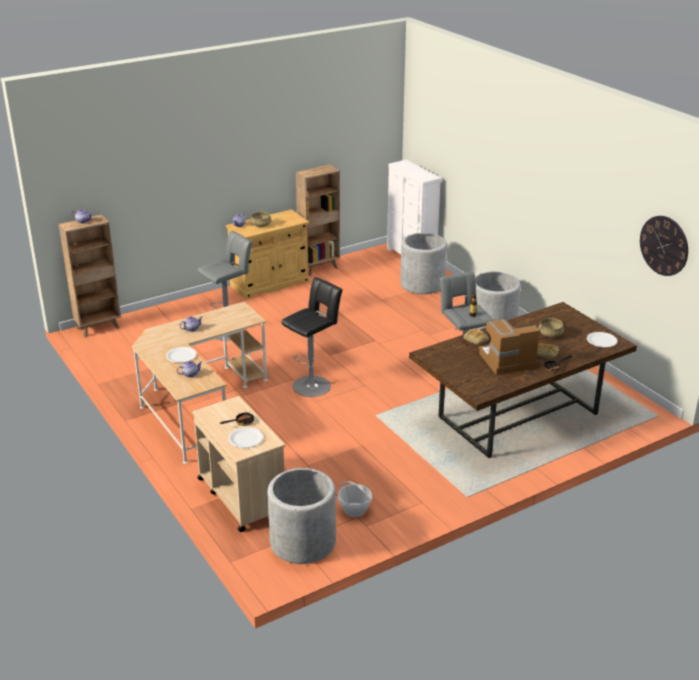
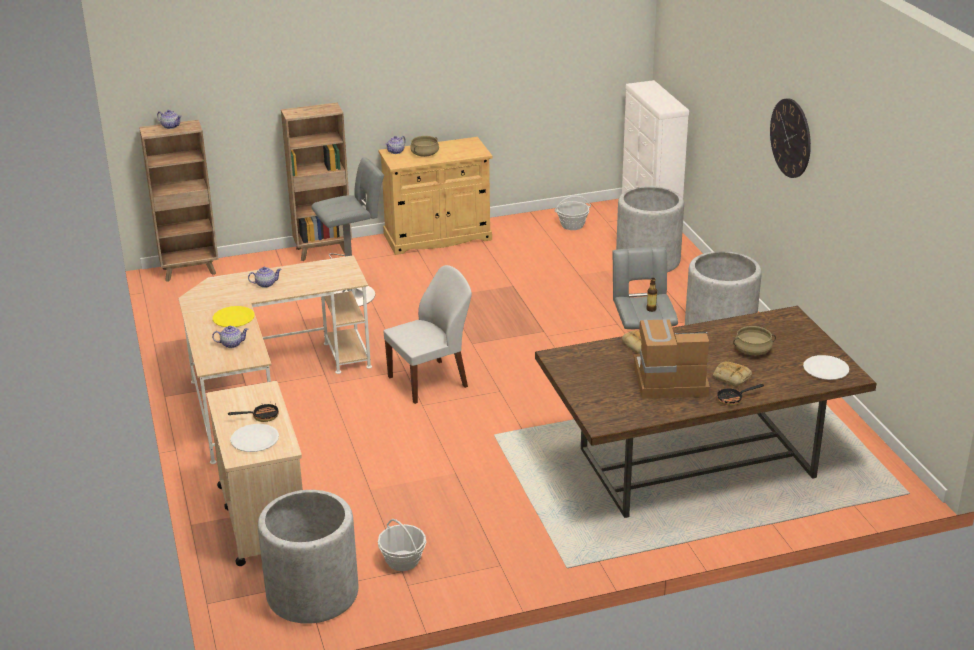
camera: 15 degrees right, 0 degrees up
white plate [166,347,197,363] -> yellow plate [213,306,254,327]
black stool [281,277,343,397] -> white chair [384,265,472,404]
brown bookcase [296,164,340,276] -> brown bookcase moved to [281,103,352,261]
wall clock [640,216,688,276] -> wall clock moved to [770,98,811,178]
none -> basket [555,196,591,230]

